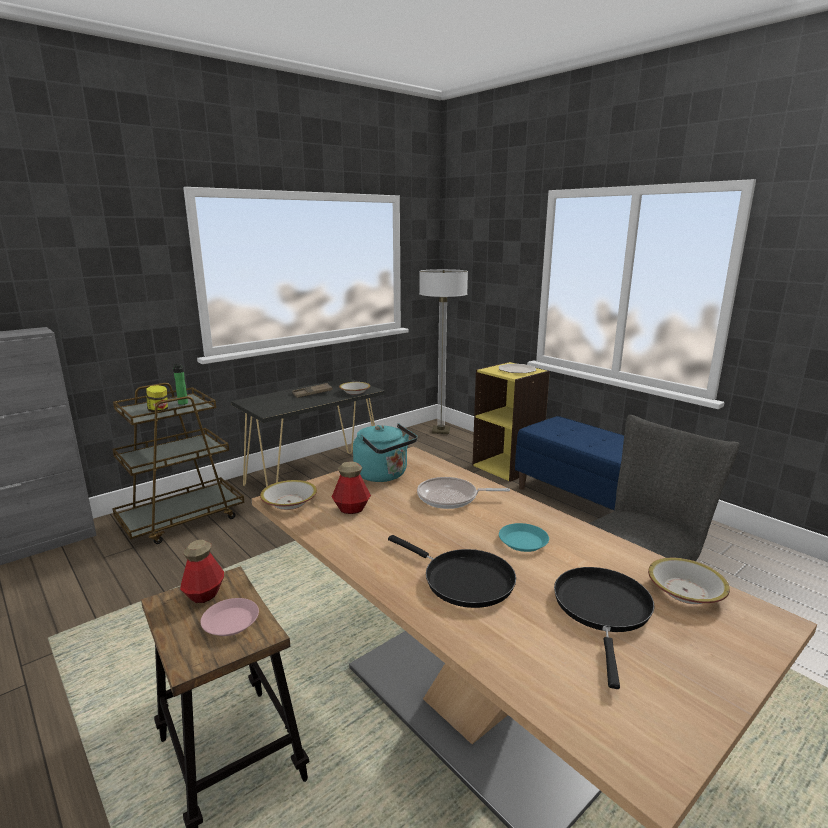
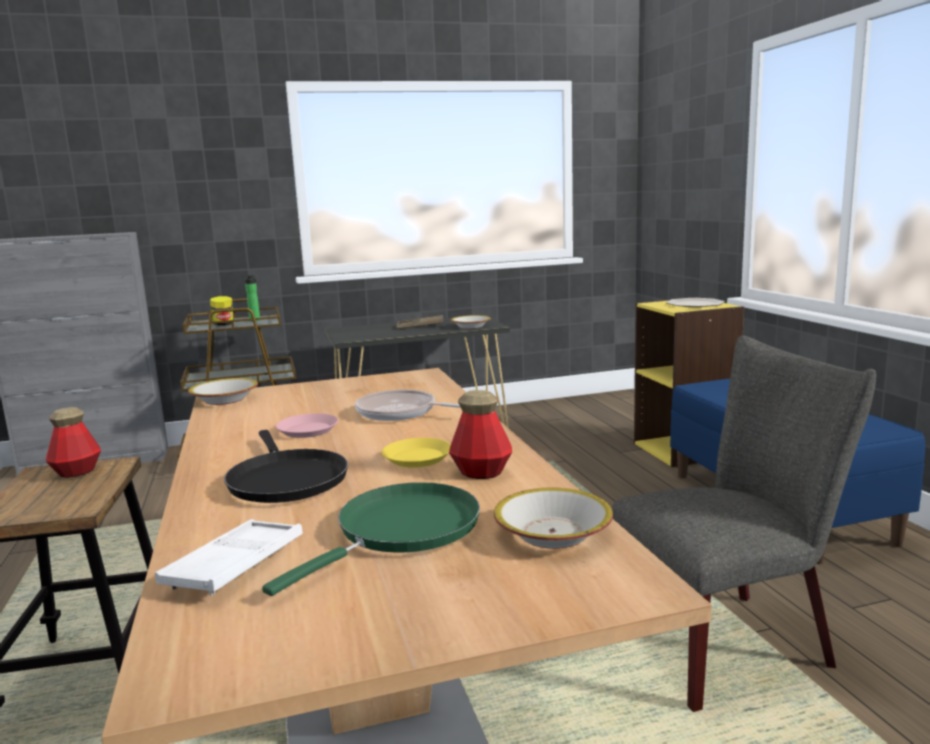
camera: 25 degrees right, 5 degrees down
pink plate [201,598,259,636] -> pink plate moved to [276,413,338,438]
bottle [332,461,371,514] -> bottle moved to [449,390,512,479]
turquoise kettle [353,424,417,482] -> none
floor lamp [419,269,468,434] -> none
turquoise plate [499,523,549,552] -> yellow plate [382,438,451,468]
black frying pan [554,567,654,689] -> green frying pan [262,482,480,596]
none -> white tray [155,519,303,595]

